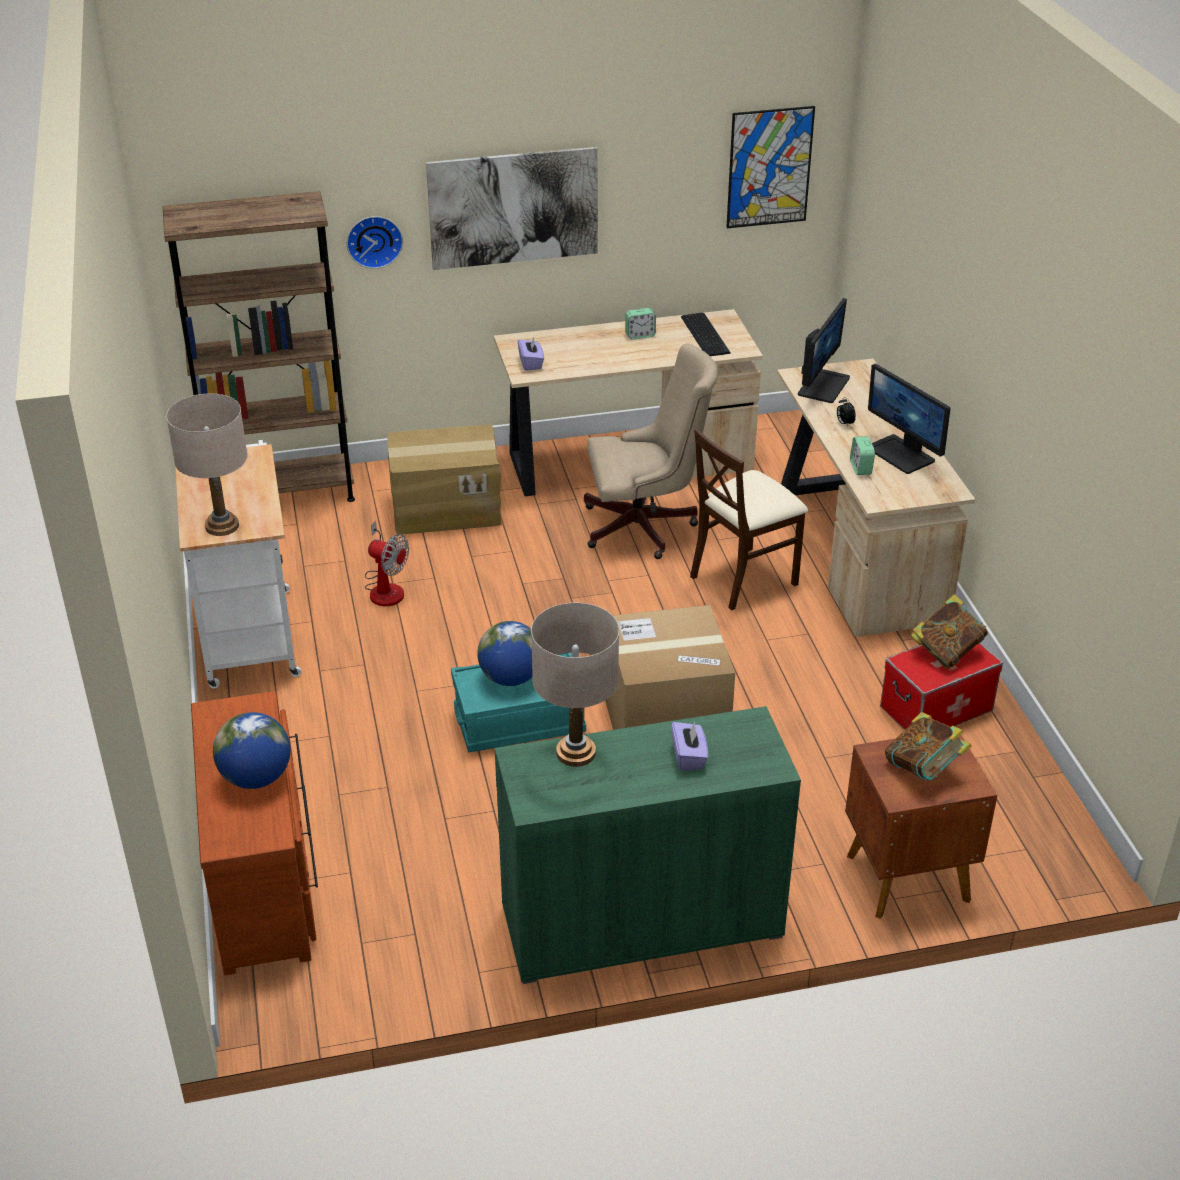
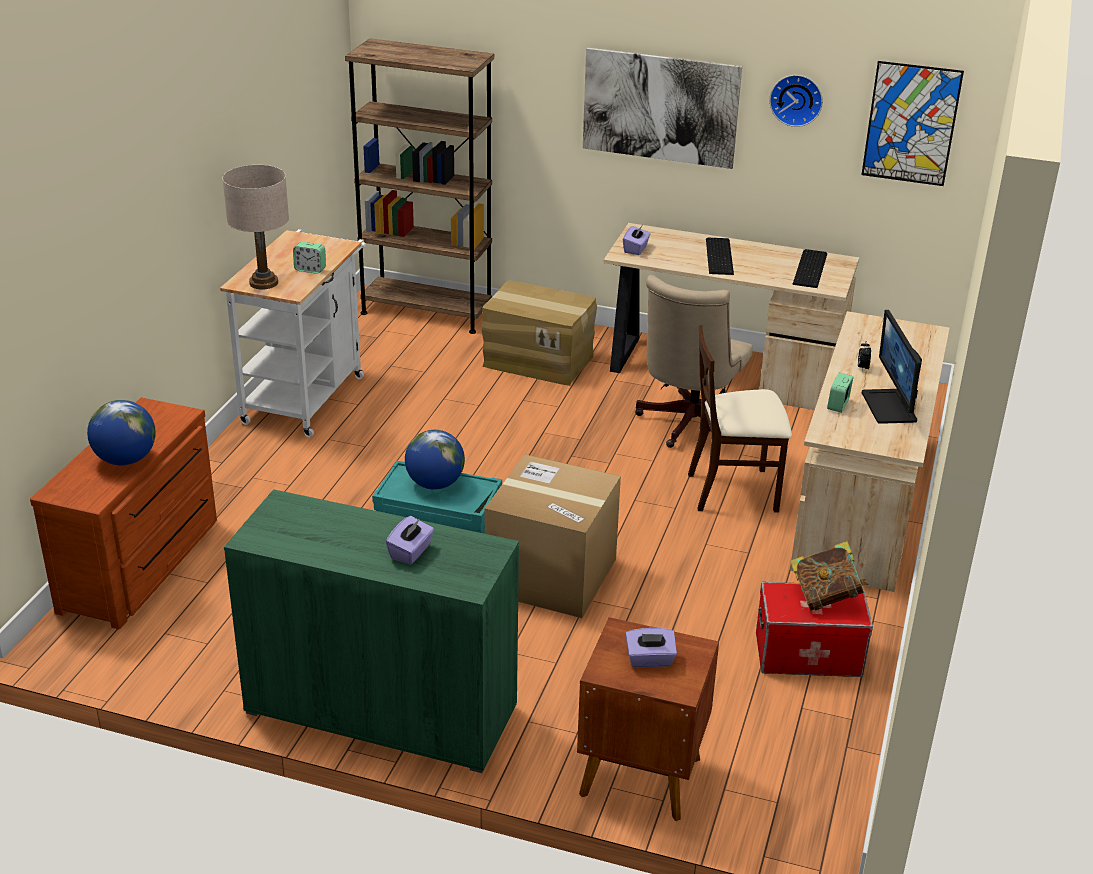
camera: 30 degrees right, 5 degrees down
wall clock [347,216,403,269] -> wall clock moved to [769,75,823,127]
fan [365,521,409,606] -> none
beige table lamp [531,603,619,767] -> none
beige office chair [584,343,718,559] -> beige office chair turned 90 degrees clockwise [635,275,753,448]
alarm clock [625,308,656,339] -> alarm clock moved to [293,242,326,274]
monitor [798,298,850,403] -> none
book [885,712,972,780] -> purple tissue box [625,628,677,667]
none -> keyboard [706,238,734,275]

